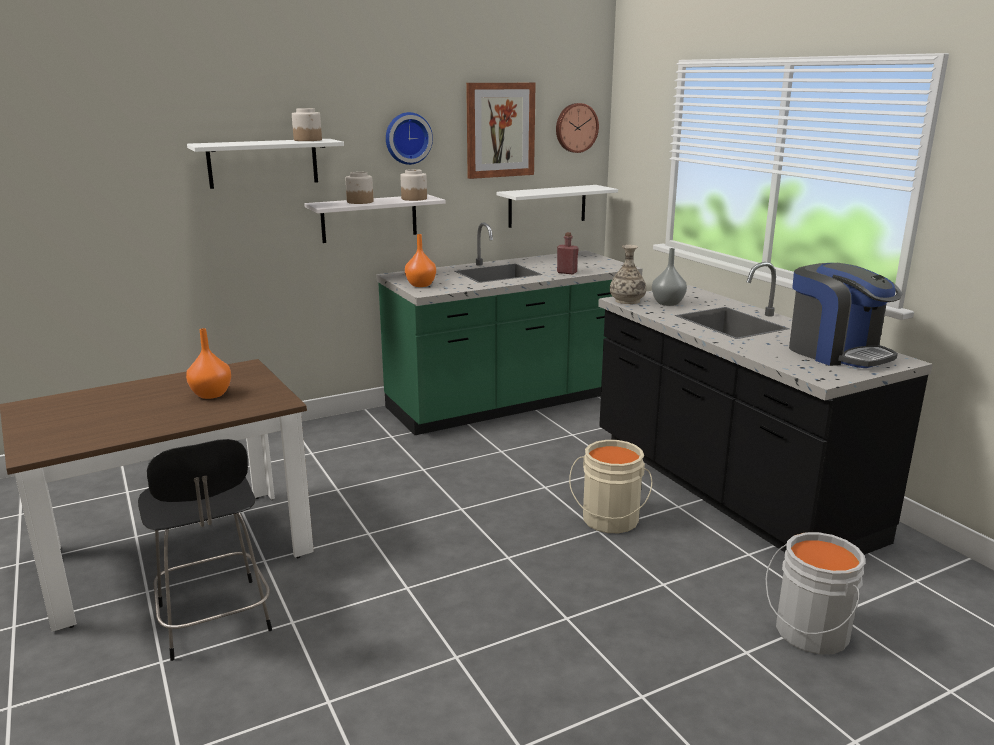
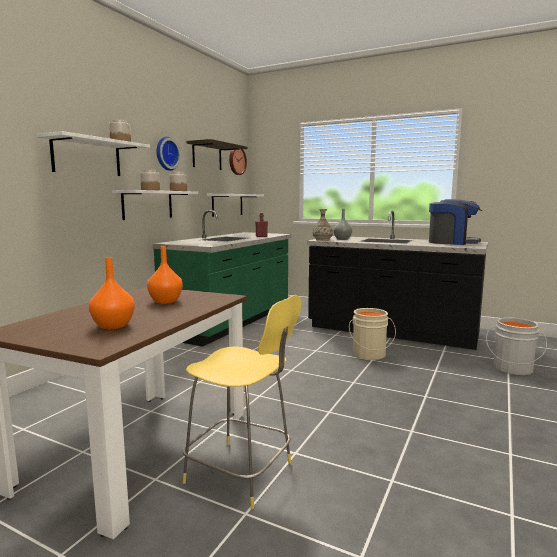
camera: 35 degrees left, 10 degrees down
black stool [138,439,272,661] -> yellow stool [182,295,301,509]
orange vase [405,234,436,287] -> orange vase moved to [89,257,135,329]
picture [466,83,536,179] -> shelf [186,139,248,170]

